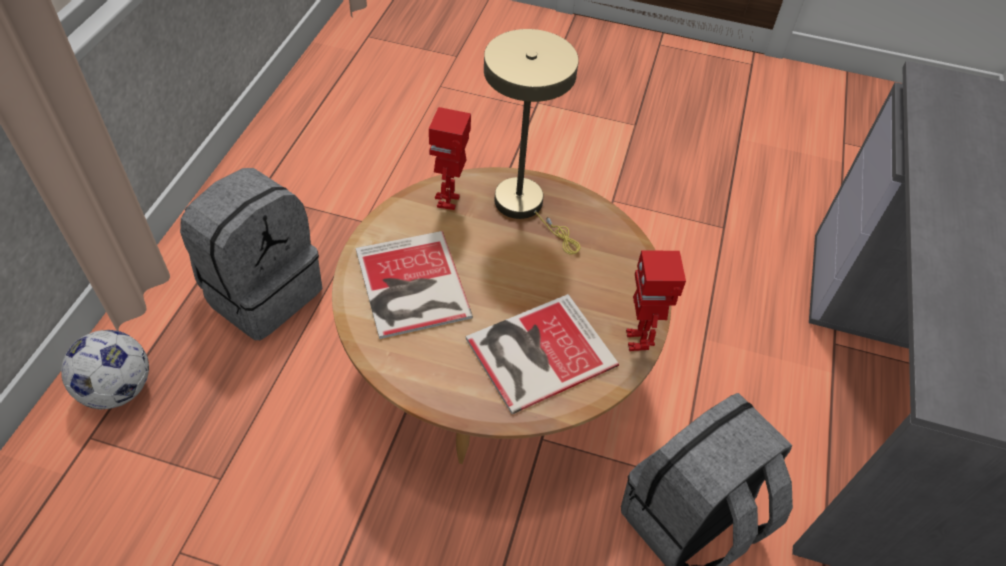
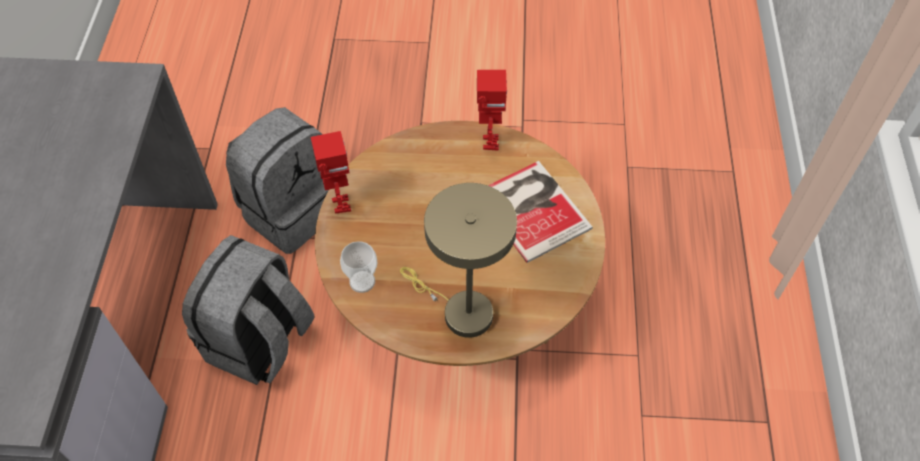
camera: 170 degrees right, 5 degrees up
football [61,330,149,409] -> none
grey backpack [180,168,322,340] -> grey backpack moved to [182,235,314,385]
toy robot [429,107,471,210] -> toy robot moved to [477,70,507,151]
book [466,294,619,414] -> none
none -> cup [340,241,377,293]

